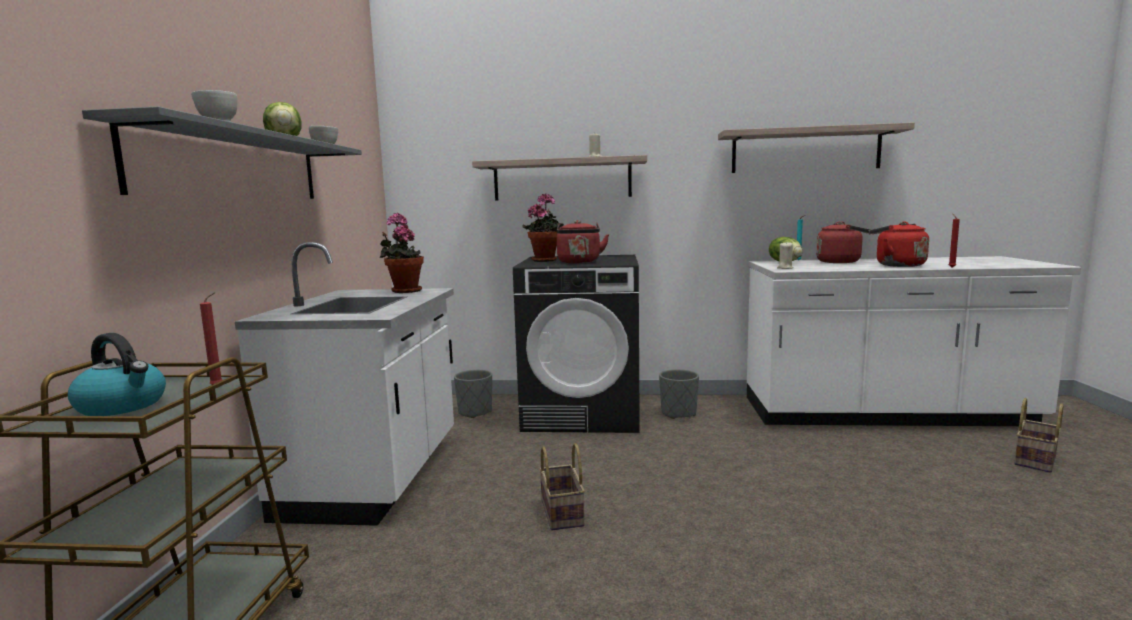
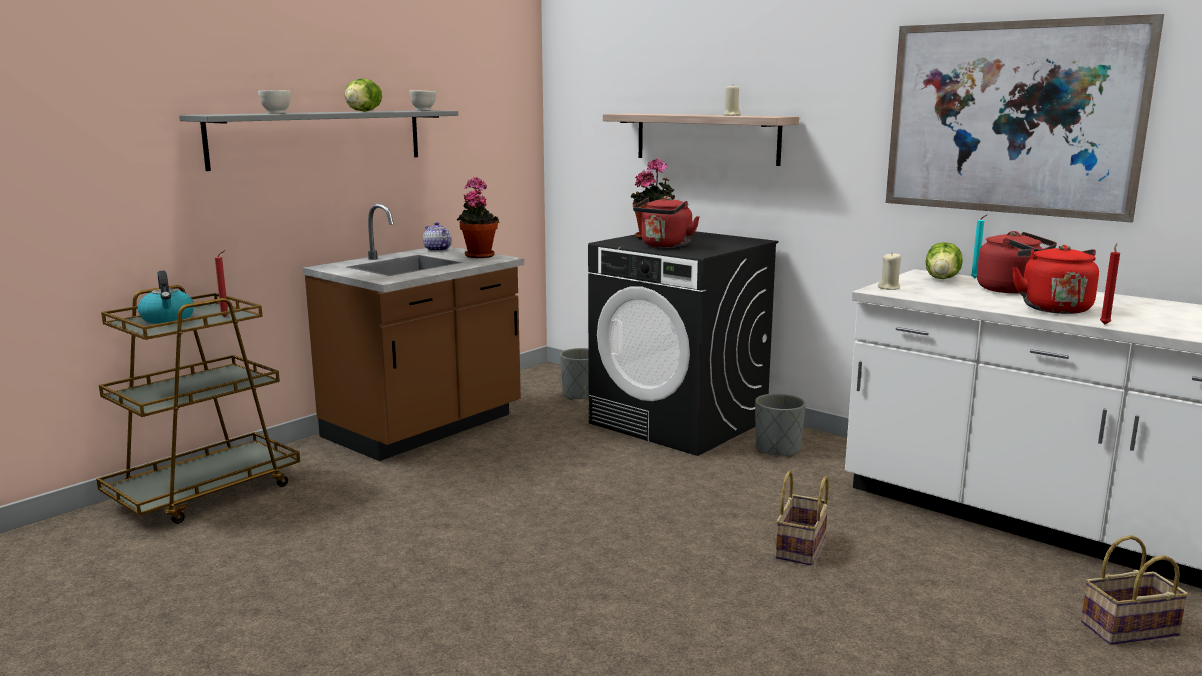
camera: 35 degrees right, 5 degrees up
white counter [235,242,454,526] -> brown counter [302,203,524,461]
basket [539,443,585,530] -> basket moved to [775,471,829,565]
shelf [718,122,915,173] -> picture [886,14,1164,222]
none -> teapot [423,222,452,252]

